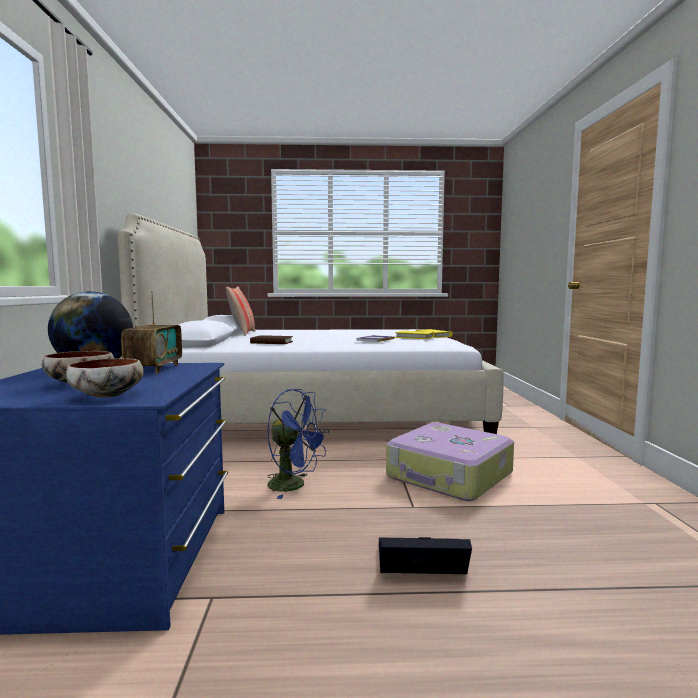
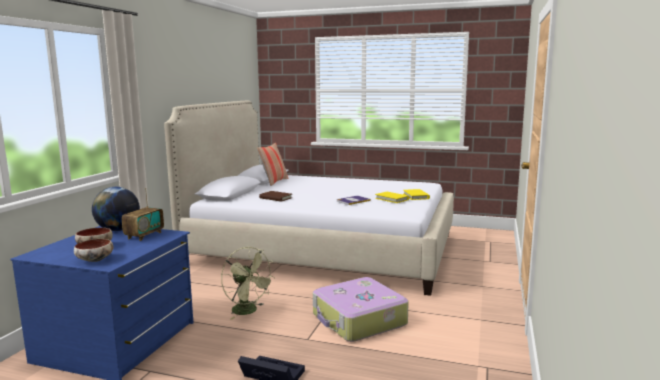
camera: 20 degrees right, 5 degrees up
blue fan [267,389,329,499] -> green fan [221,247,275,320]

